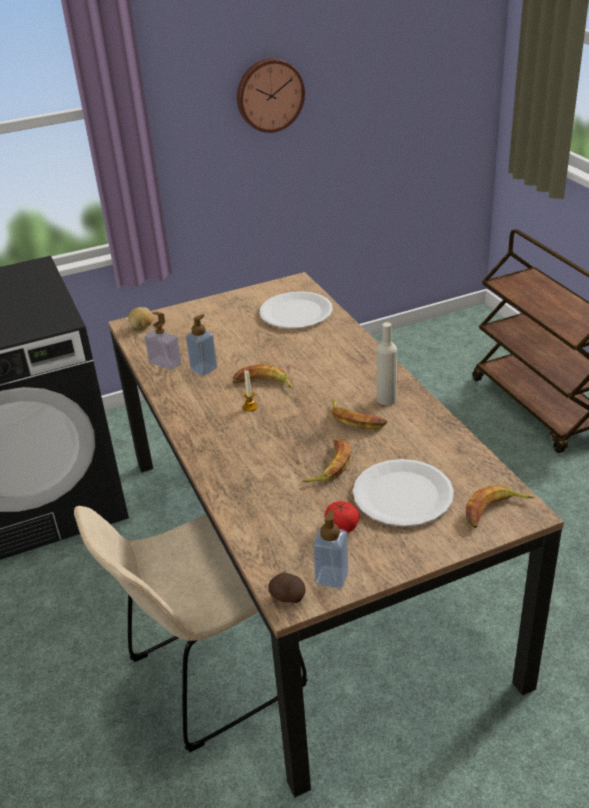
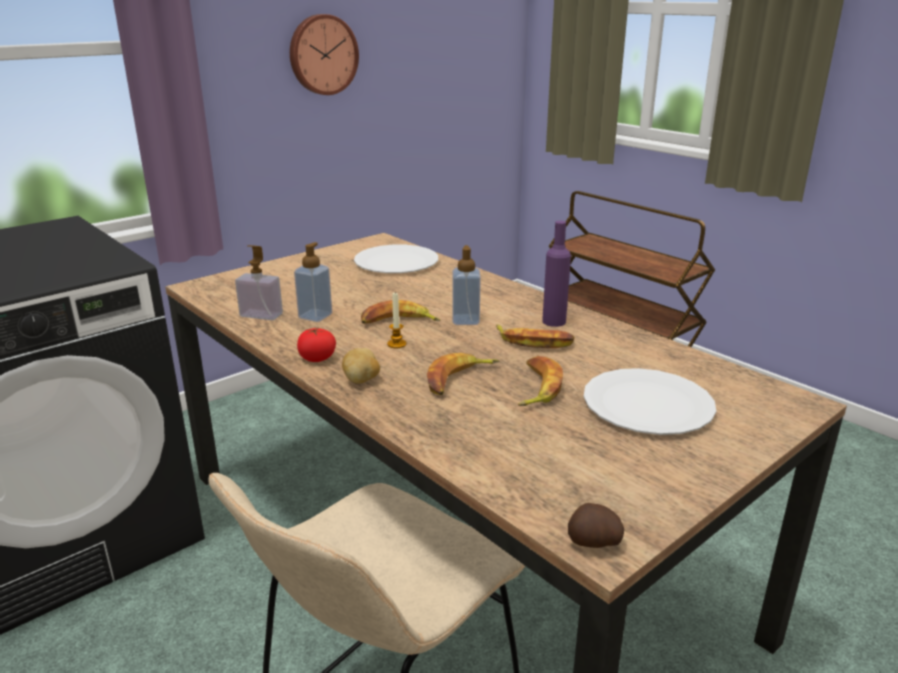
camera: 20 degrees left, 10 degrees down
potato [129,307,152,329] -> potato moved to [342,348,380,384]
soap dispenser [313,509,349,589] -> soap dispenser moved to [452,245,481,325]
tomato [325,501,359,533] -> tomato moved to [297,328,336,362]
beige bottle [377,322,397,405] -> purple bottle [542,221,571,327]
banana [466,485,534,528] -> banana moved to [427,353,499,395]

